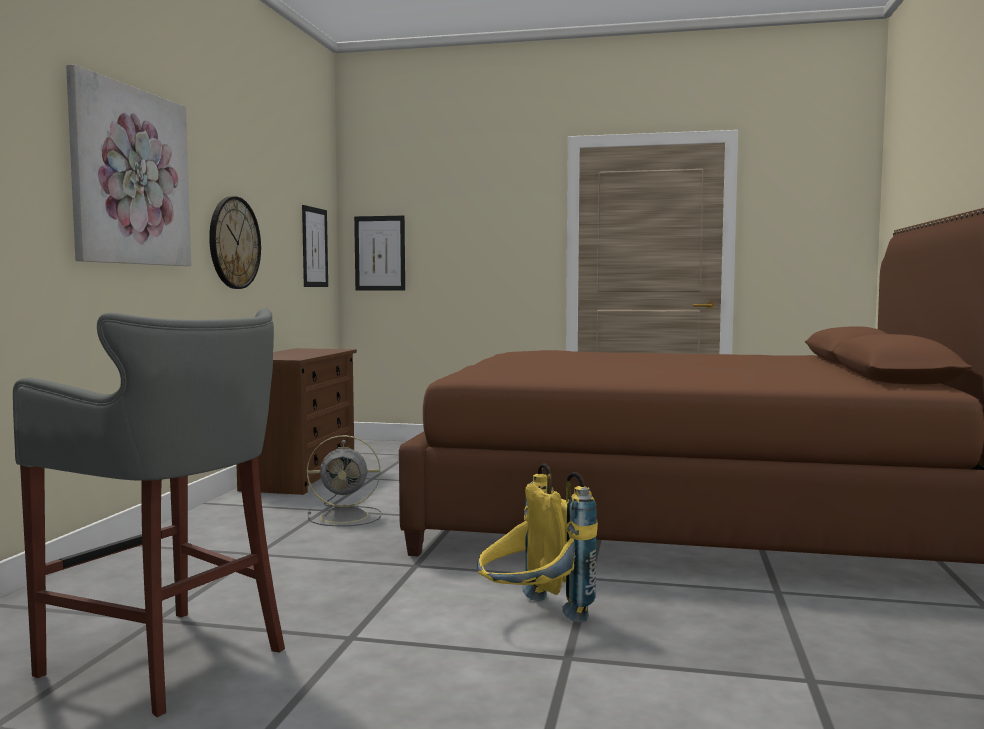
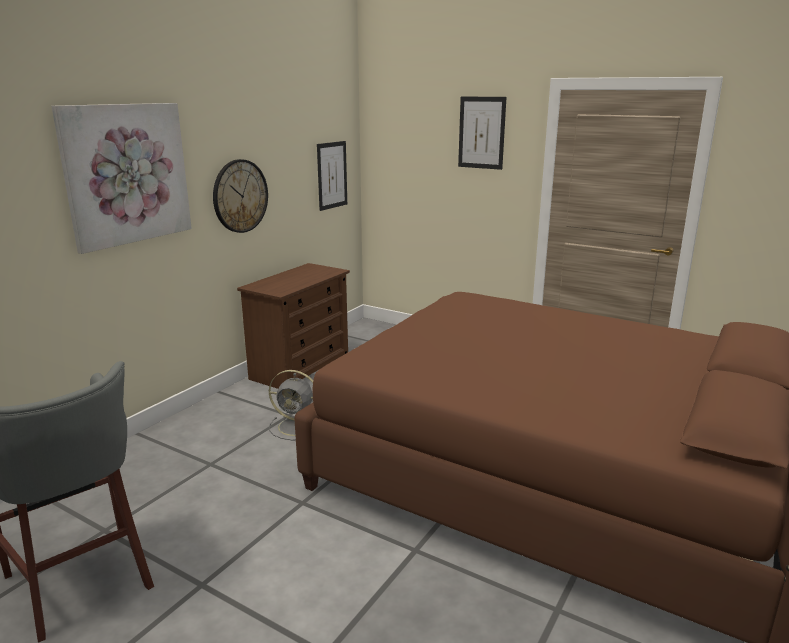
camera: 20 degrees right, 15 degrees up
picture [354,216,405,291] -> picture moved to [458,97,507,170]
yellow backpack [477,463,598,622] -> none

